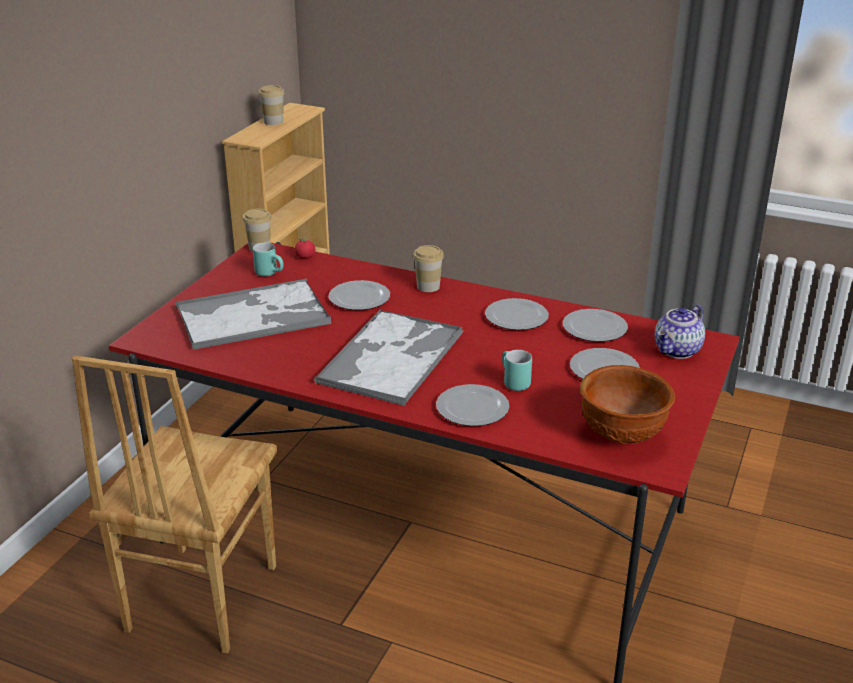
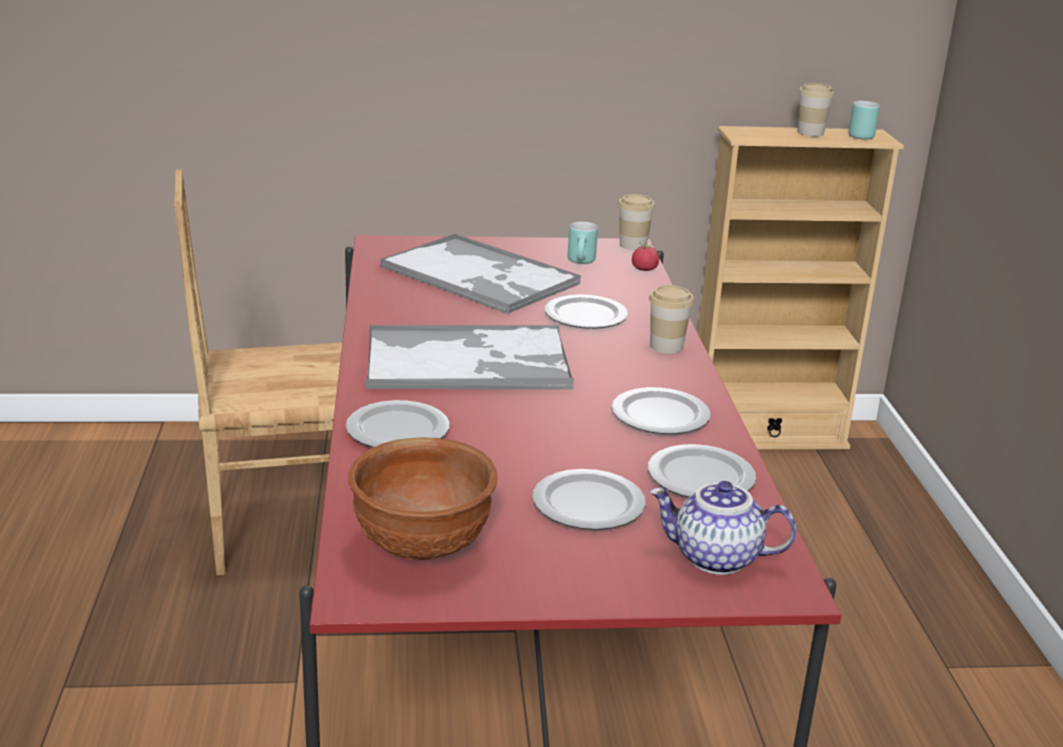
camera: 60 degrees right, 5 degrees down
turquoise mug [502,350,532,391] -> turquoise mug moved to [848,101,880,139]

